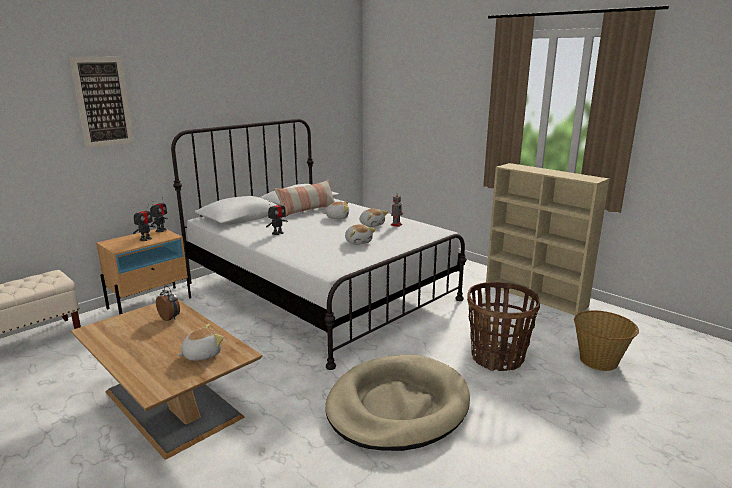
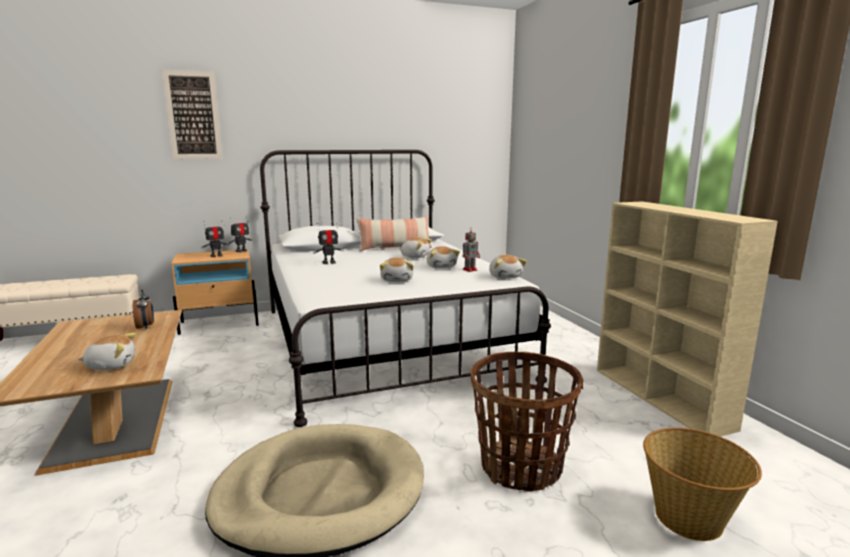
camera: 25 degrees right, 5 degrees down
none -> plush toy [489,255,527,279]

